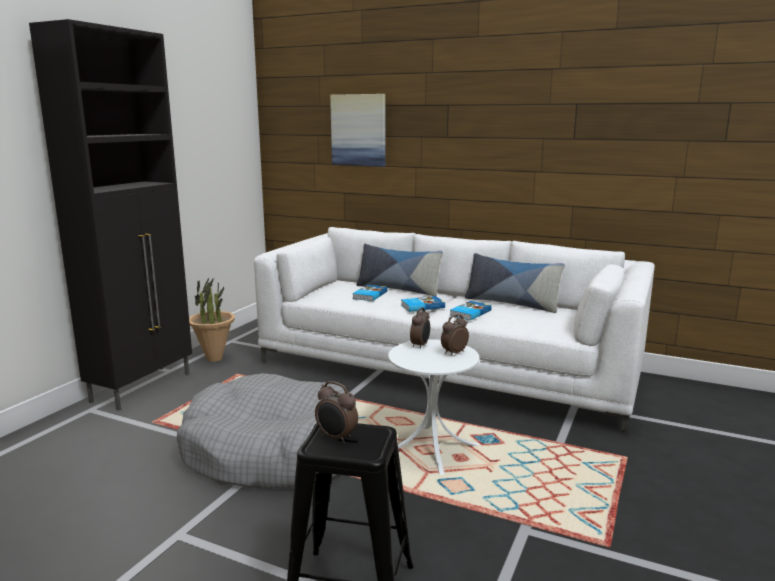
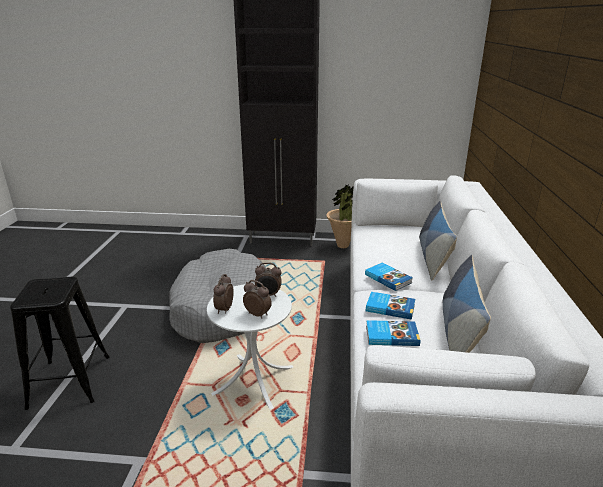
camera: 70 degrees right, 10 degrees up
alarm clock [315,381,358,443] -> alarm clock moved to [213,274,234,314]
picture [330,94,385,167] -> none
book [352,285,388,301] -> book moved to [366,320,420,346]

